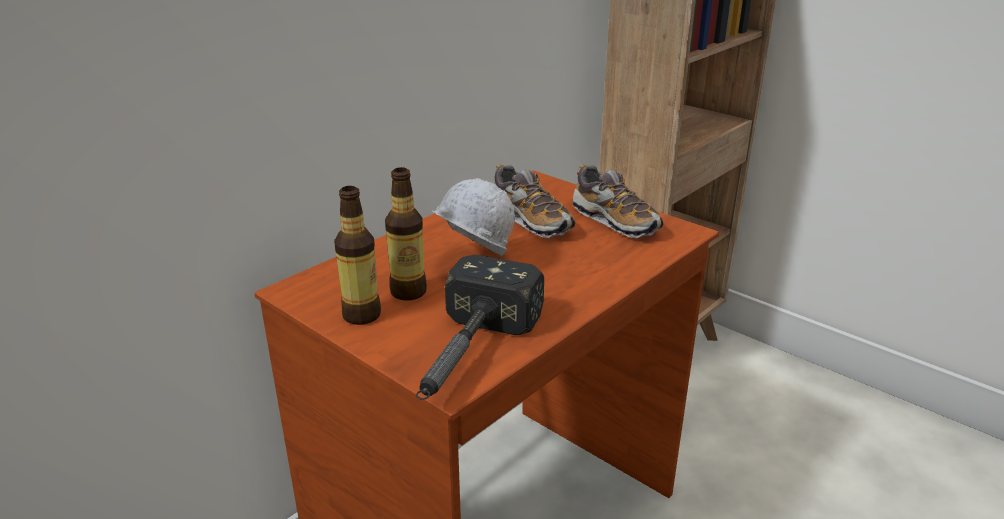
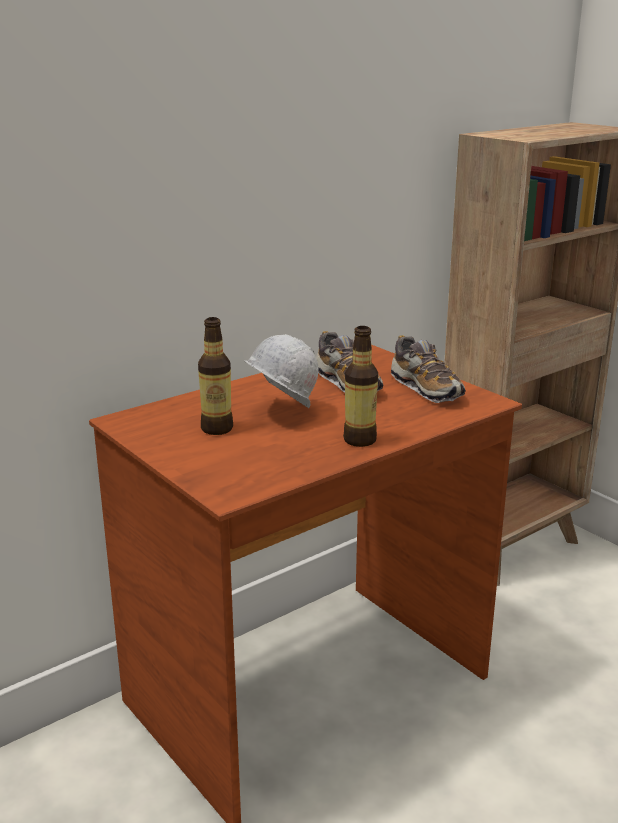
camera: 10 degrees right, 5 degrees down
bottle [334,186,381,325] -> bottle moved to [343,326,378,447]
hammer [416,255,544,400] -> none

